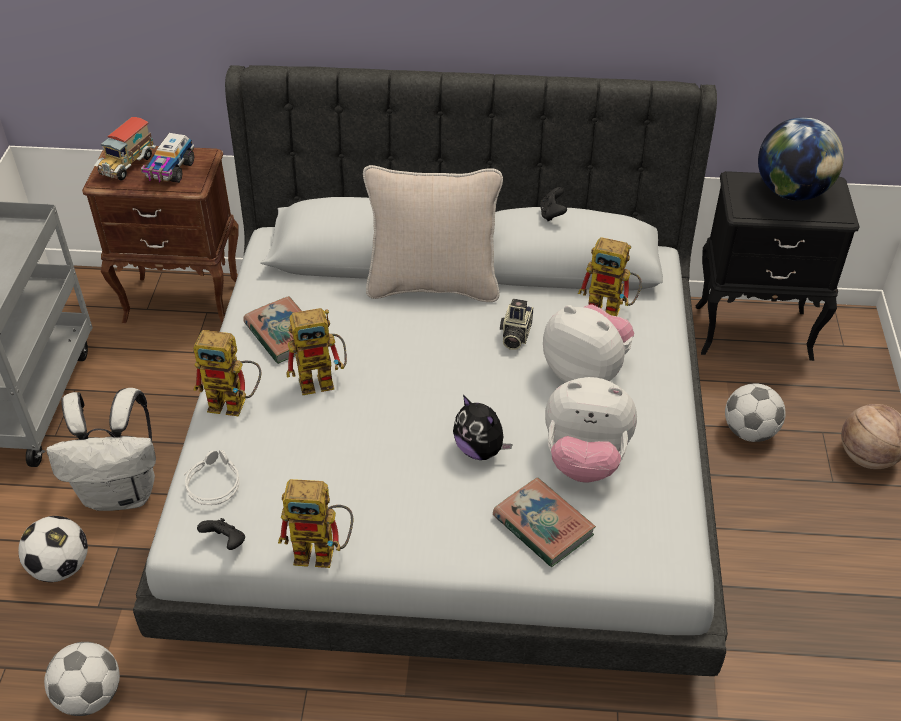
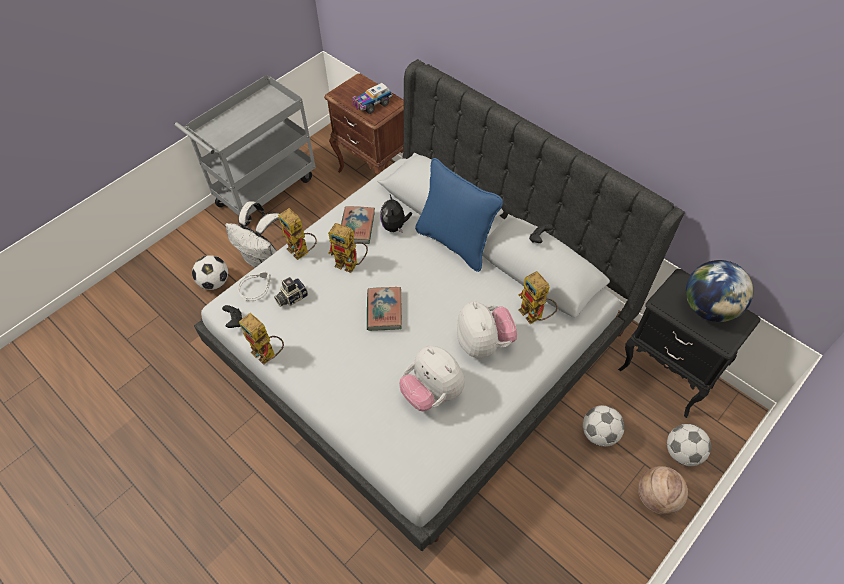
camera: 40 degrees right, 10 degrees up
football [44,642,120,716] -> football moved to [667,424,711,466]
toy truck [94,117,156,181] -> none
beige pillow [363,165,503,302] -> blue pillow [415,158,503,272]
plush toy [453,395,513,460] -> plush toy moved to [380,194,412,233]
book [493,477,596,567] -> book moved to [367,287,402,331]
camera [500,299,533,350] -> camera moved to [274,277,308,307]

